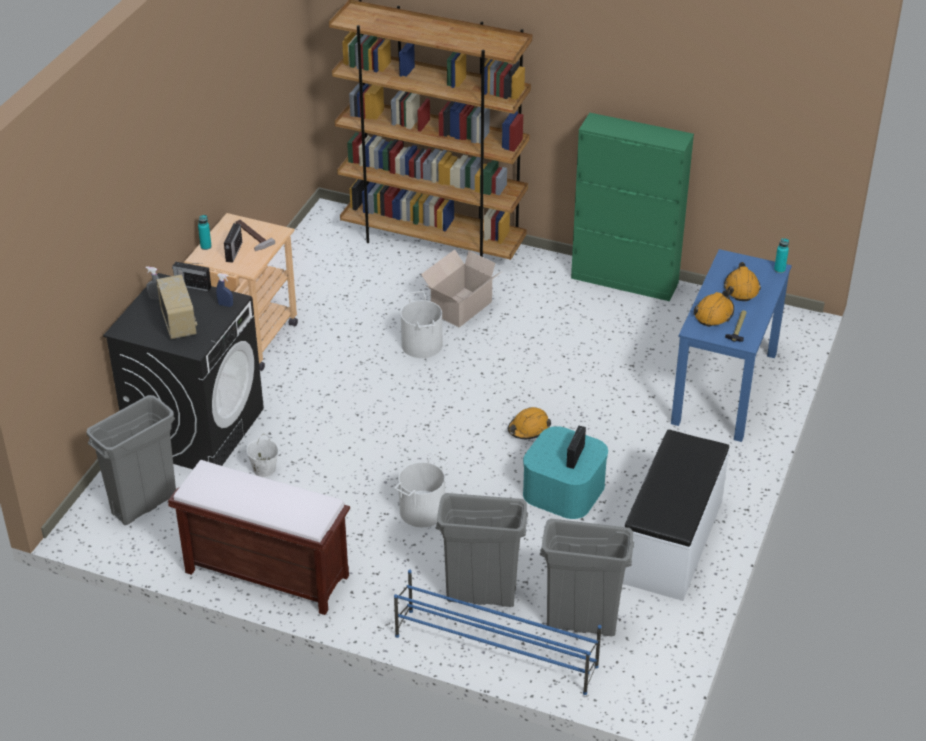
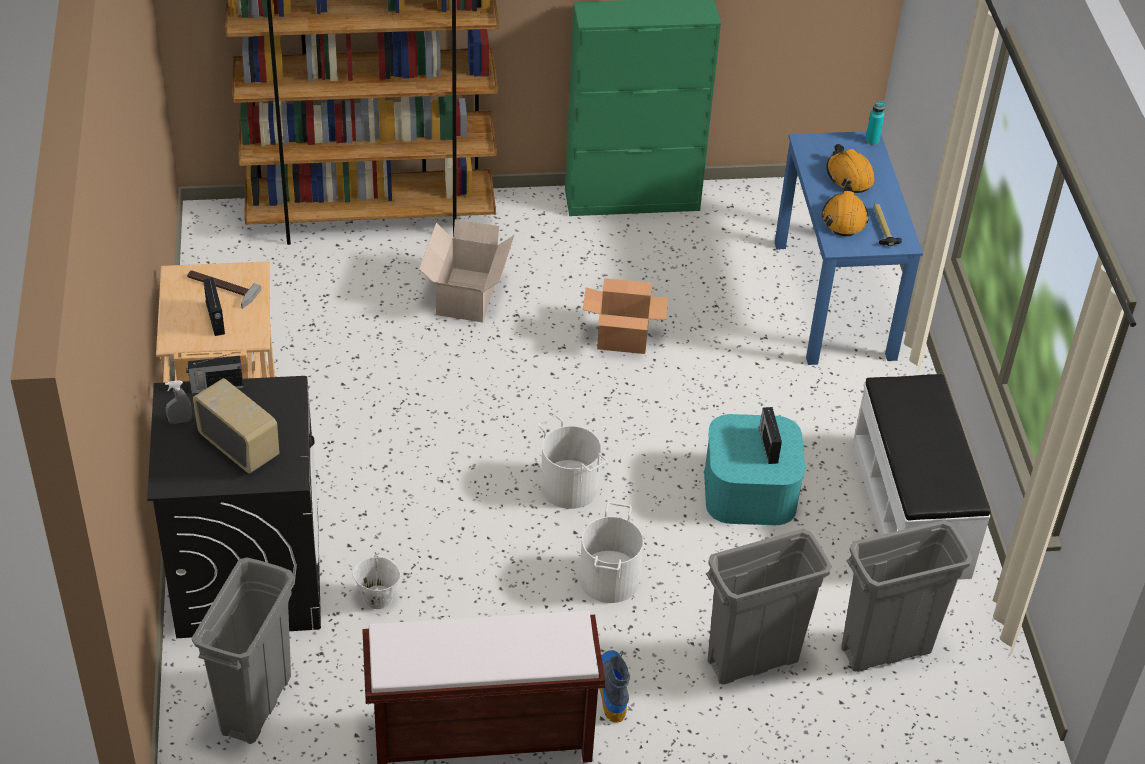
camera: 30 degrees left, 5 degrees up
turquoise bottle [198,215,212,250] -> none
blue spray bottle [216,273,233,307] -> none
blue shoe rack [394,570,602,695] -> none
white bucket [401,291,442,358] -> white bucket moved to [537,414,607,509]
orange hard hat [508,407,551,439] -> none
none -> cardboard box [583,278,668,354]
none -> boot [599,650,630,723]

